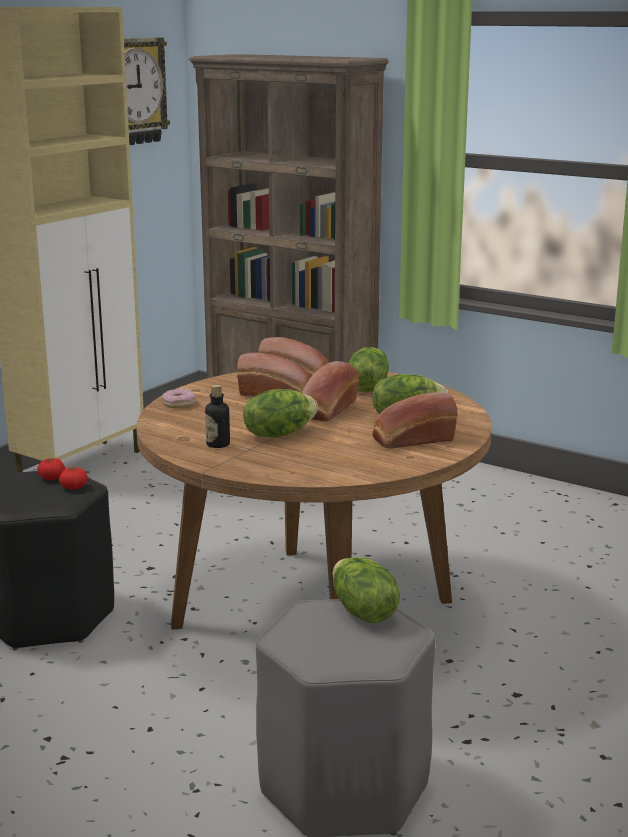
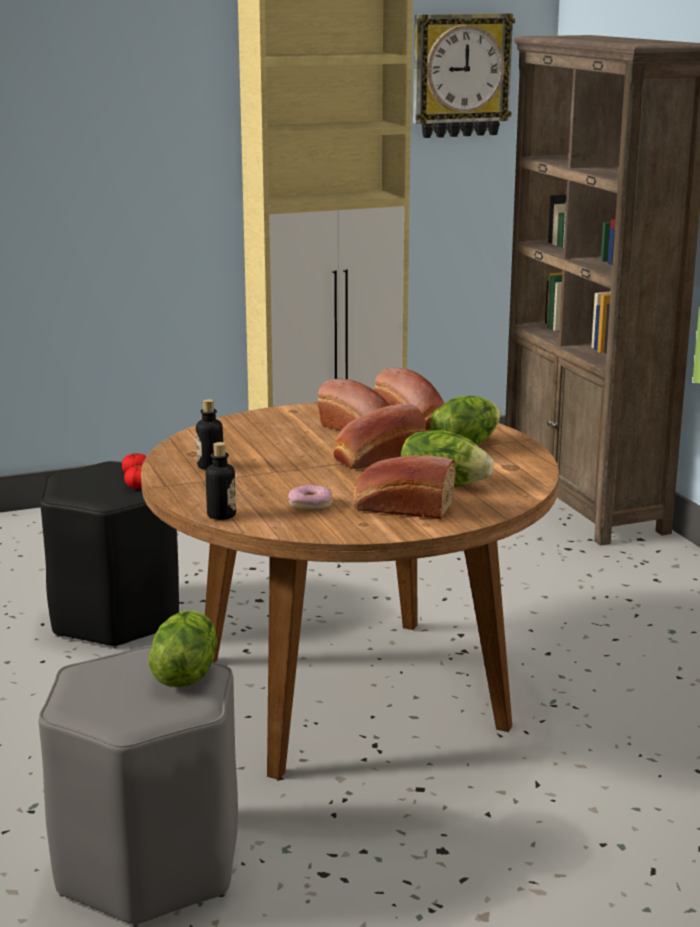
camera: 35 degrees right, 0 degrees up
donut [162,389,196,408] -> donut moved to [288,485,333,512]
lettuce [243,389,318,438] -> none
none -> bottle [206,442,236,520]

